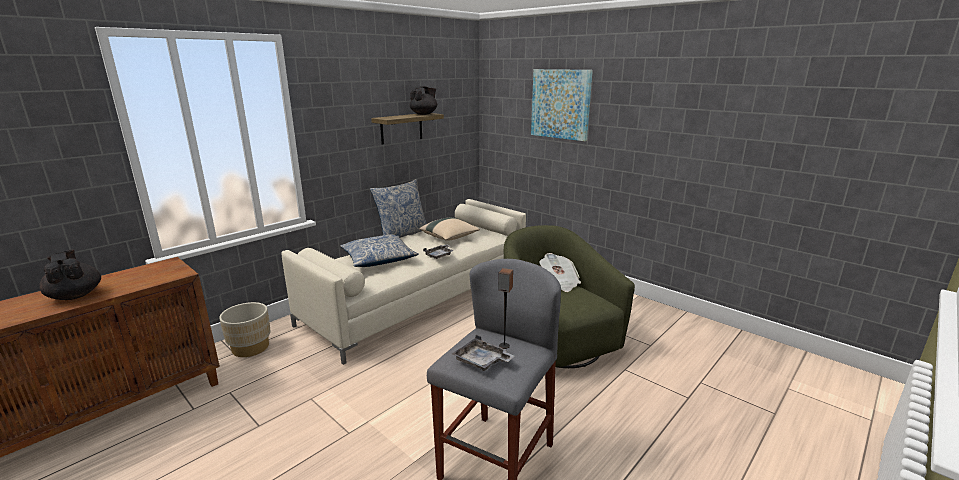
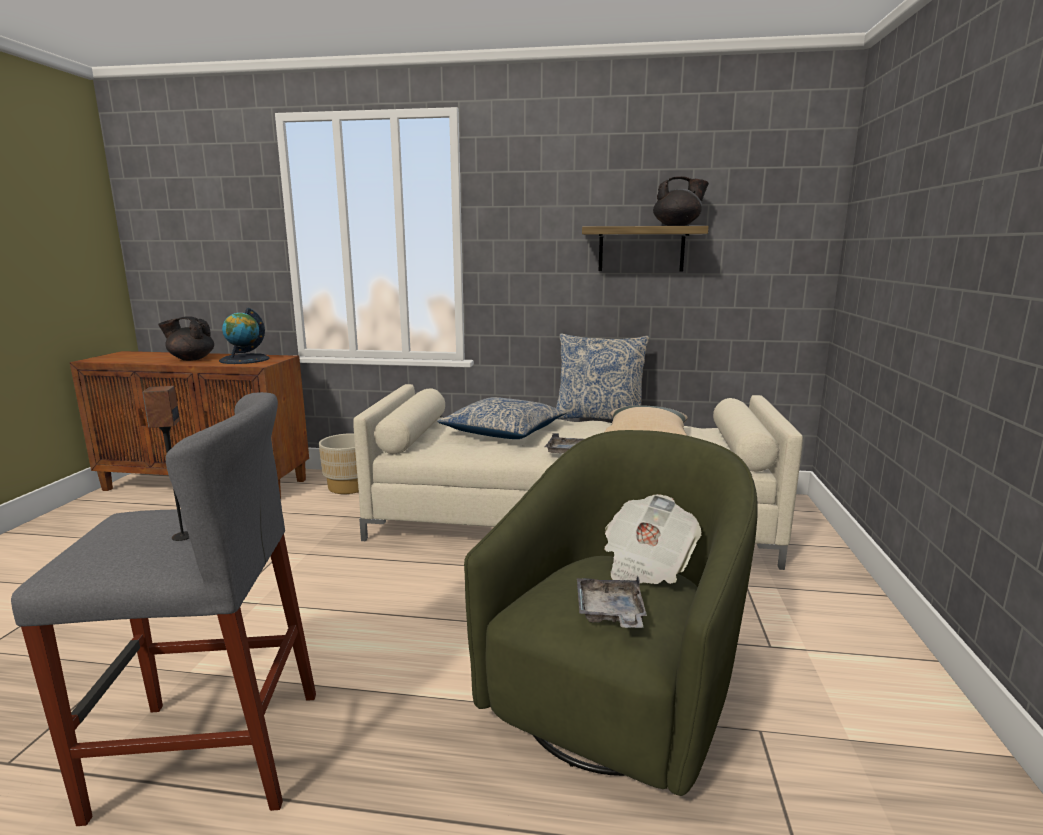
camera: 55 degrees right, 5 degrees down
black teapot [39,249,101,300] -> black teapot turned 105 degrees counterclockwise [158,316,214,361]
grey tray [452,335,514,371] -> grey tray moved to [577,576,647,628]
picture [531,69,593,141] -> none
none -> globe [219,308,270,364]

